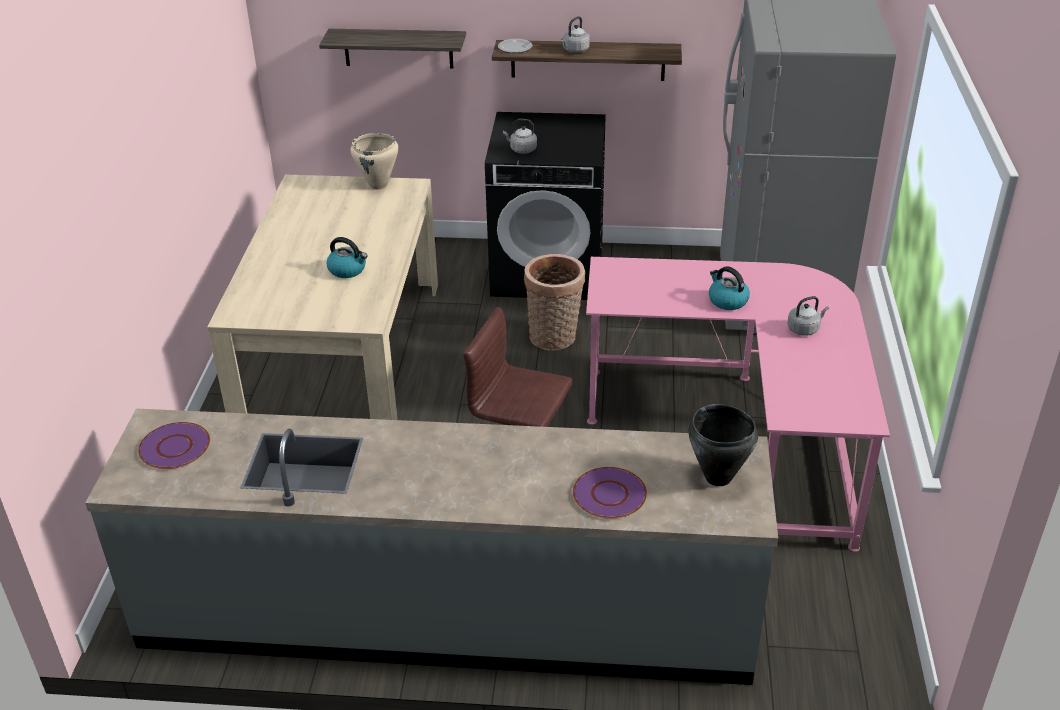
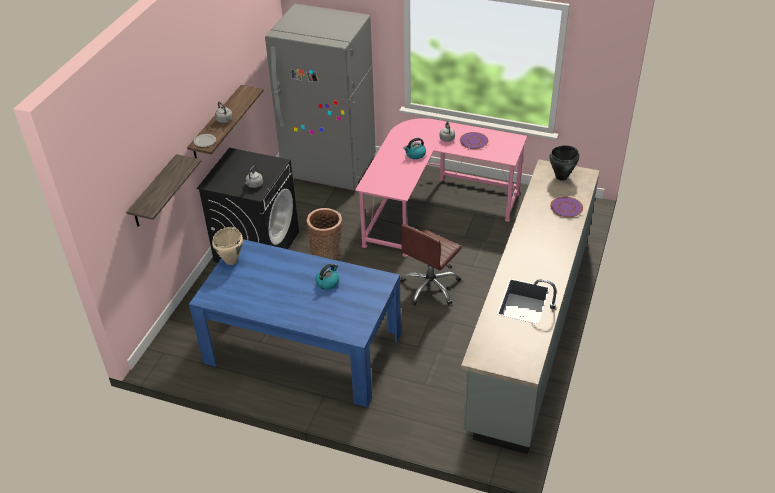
camera: 75 degrees left, 5 degrees up
purple plate [138,422,210,469] -> purple plate moved to [460,132,489,149]
beige dining table [207,175,438,420] -> blue dining table [189,239,401,408]

